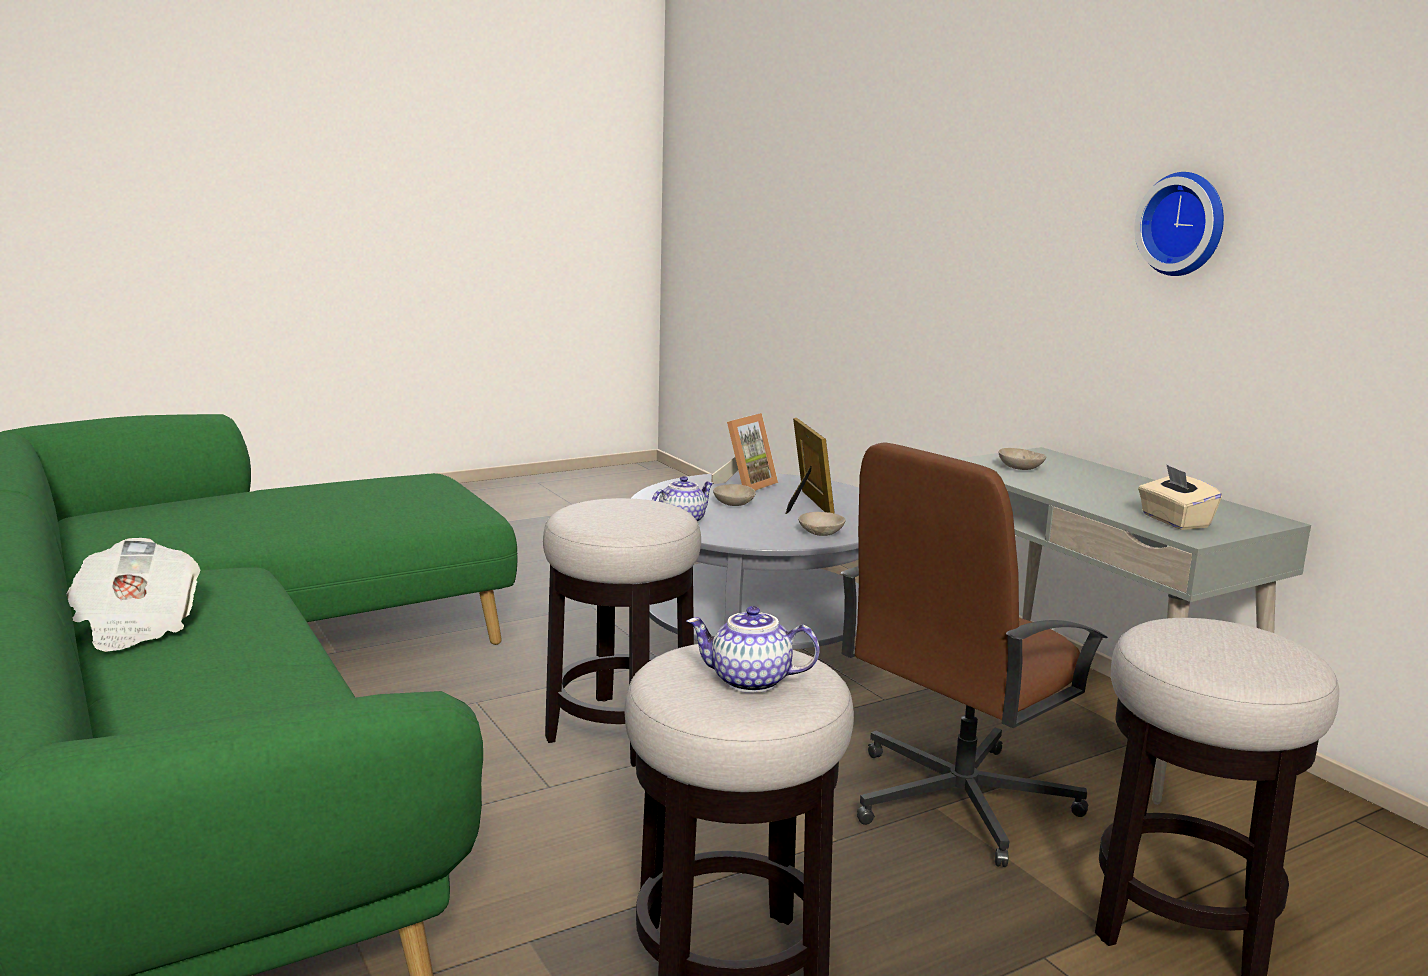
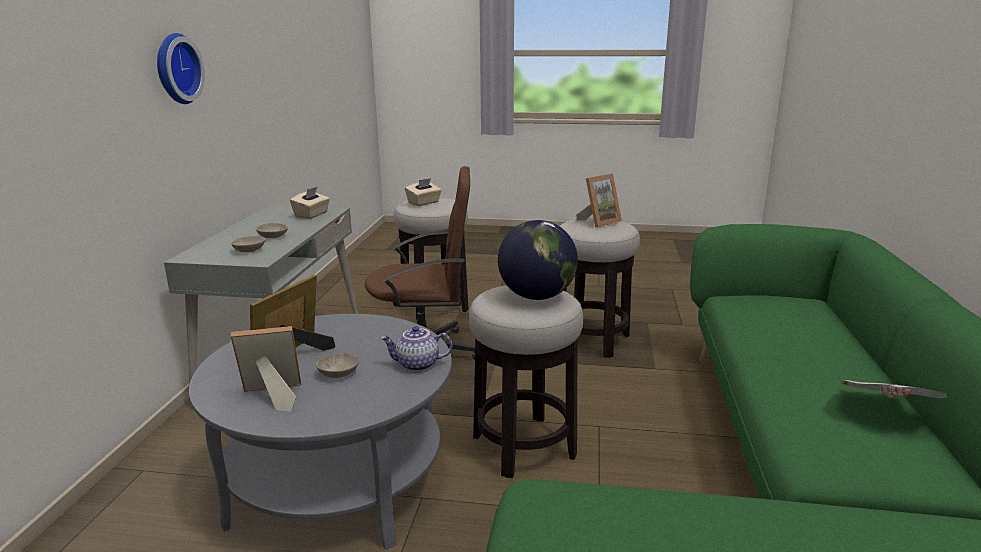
camera: 140 degrees left, 5 degrees up
teapot [687,606,820,693] -> picture frame [576,173,622,228]
beige bowl [798,512,846,536] -> beige bowl moved to [256,223,288,238]
none -> beige tissue box [405,178,442,206]
none -> globe [498,220,578,300]

